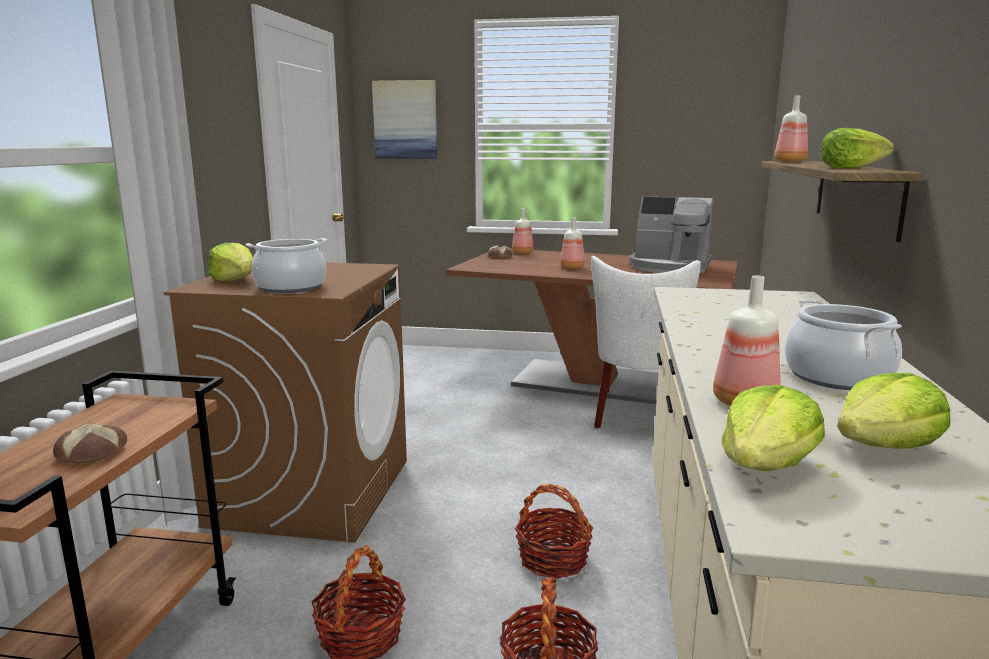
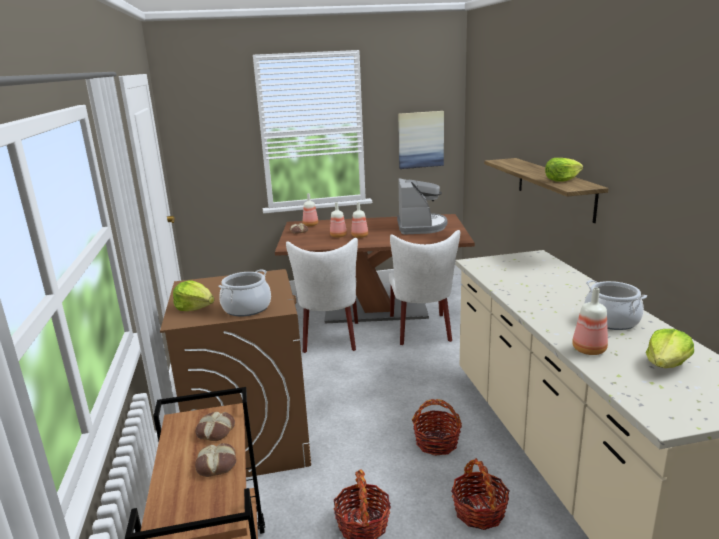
camera: 20 degrees left, 5 degrees up
picture [372,80,437,159] -> picture moved to [398,111,444,169]
coffee machine [629,197,713,273] -> coffee machine turned 90 degrees counterclockwise [397,178,447,234]
lettuce [722,385,825,471] -> none
bottle [775,96,808,162] -> bottle moved to [330,202,347,238]
none -> bread [195,412,235,441]
none -> white chair [286,238,358,353]

